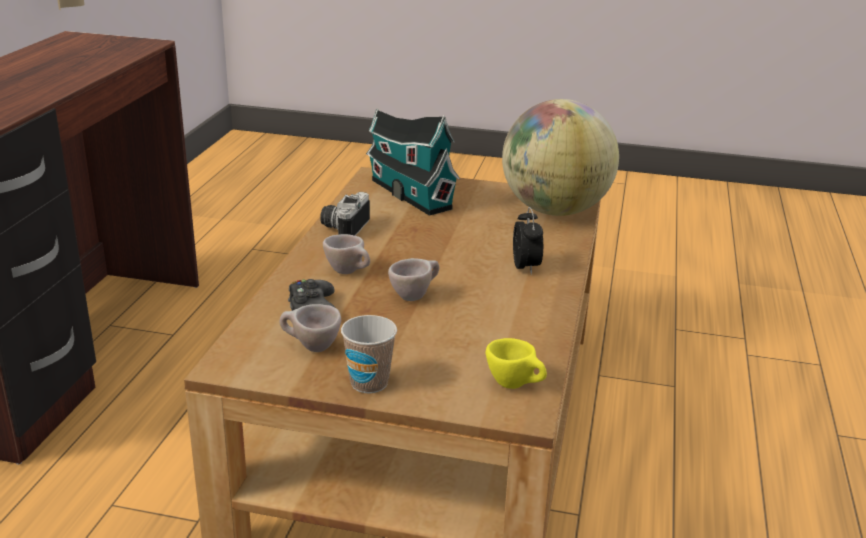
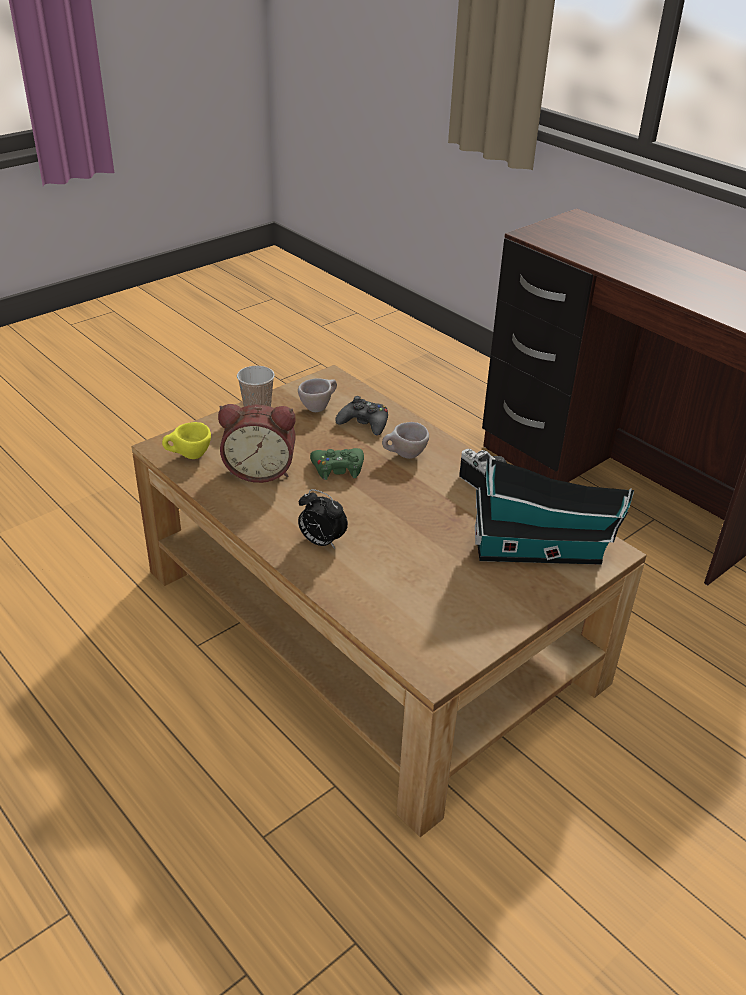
camera: 125 degrees right, 10 degrees up
beige cup [388,258,439,301] -> green game controller [310,448,364,480]
globe [502,99,619,216] -> none
none -> alarm clock [218,404,296,483]

